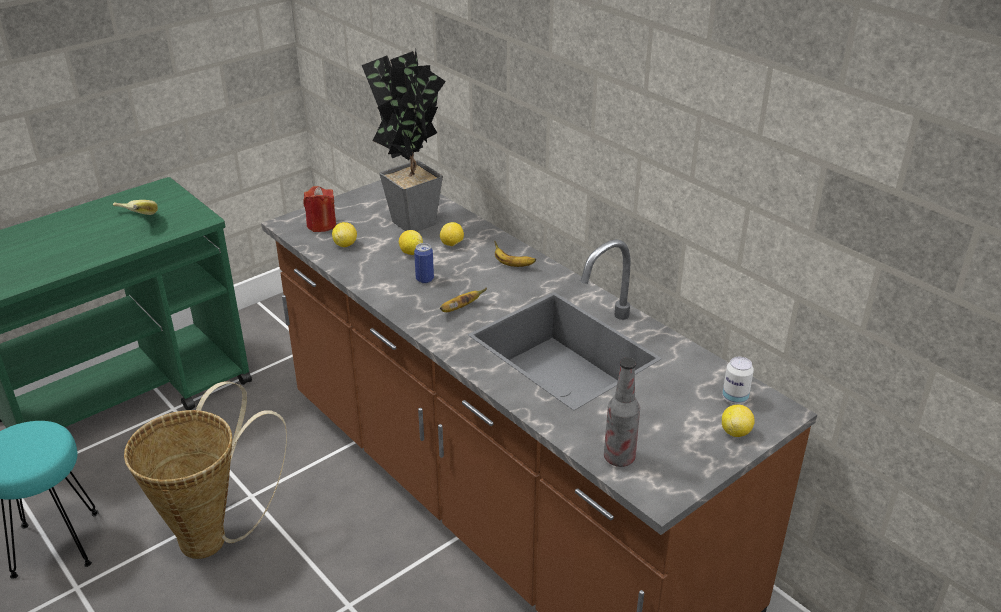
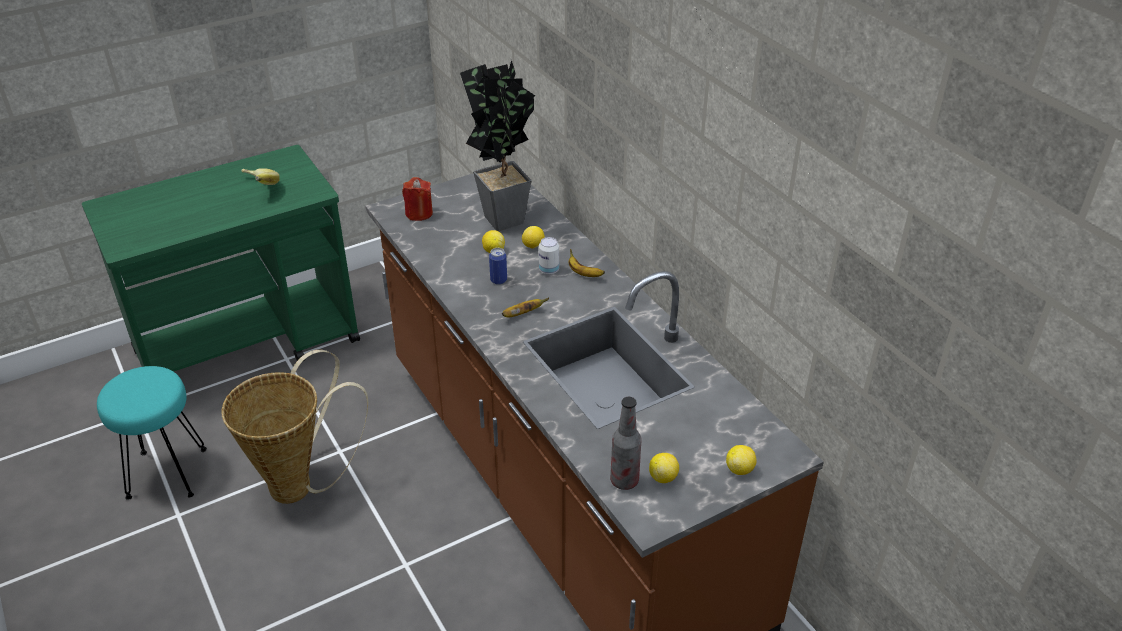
camera: 10 degrees right, 5 degrees up
lemon [332,222,357,247] -> lemon moved to [649,453,679,483]
can [722,357,754,405] -> can moved to [539,237,559,275]

